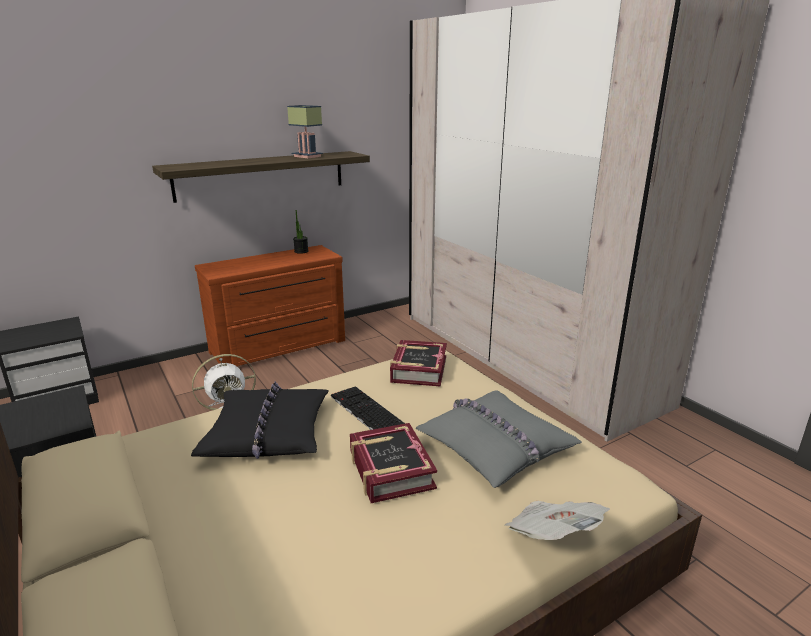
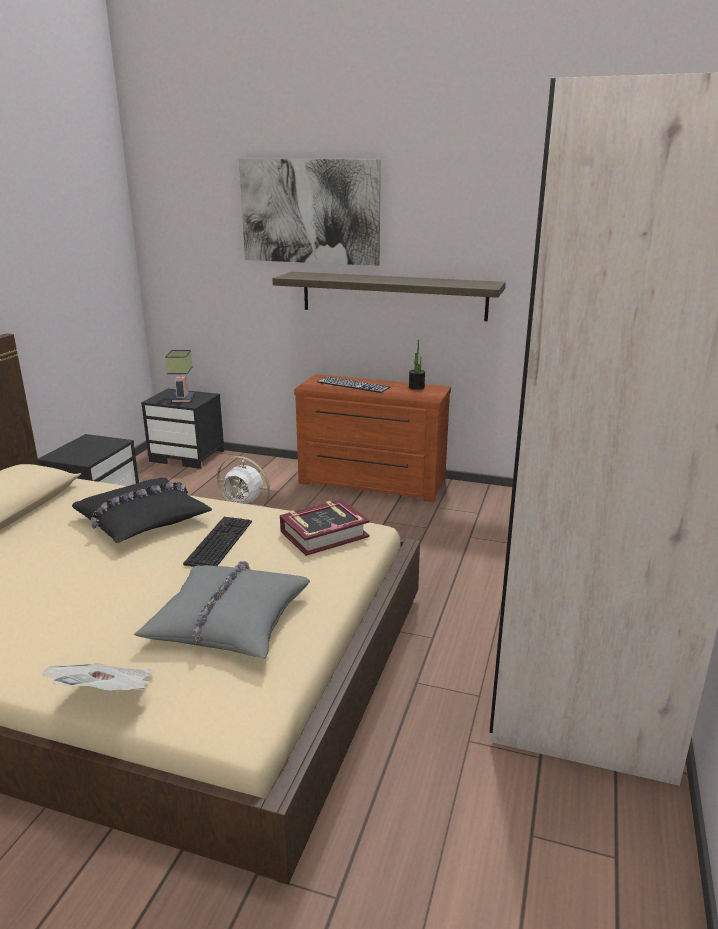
camera: 50 degrees right, 0 degrees up
table lamp [287,105,323,158] -> table lamp moved to [165,350,195,402]
book [350,423,437,503] -> none
none -> picture [239,159,381,266]
none -> keyboard [317,377,390,393]

